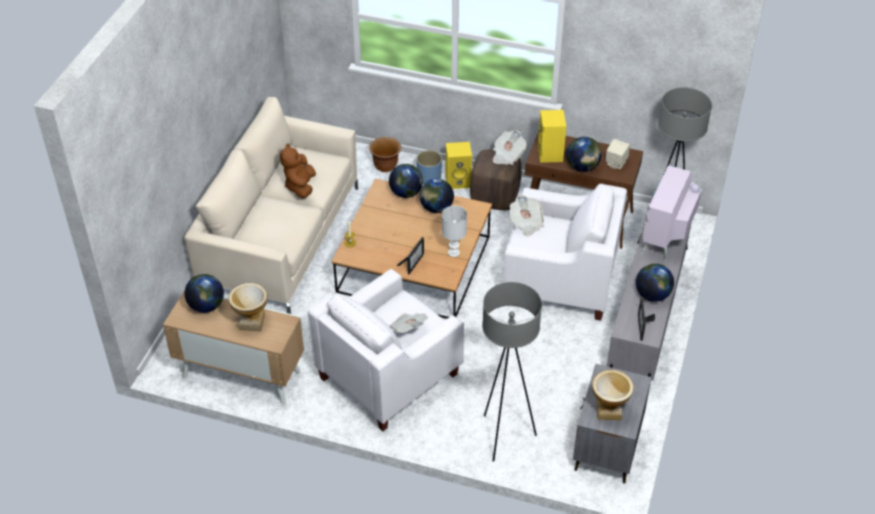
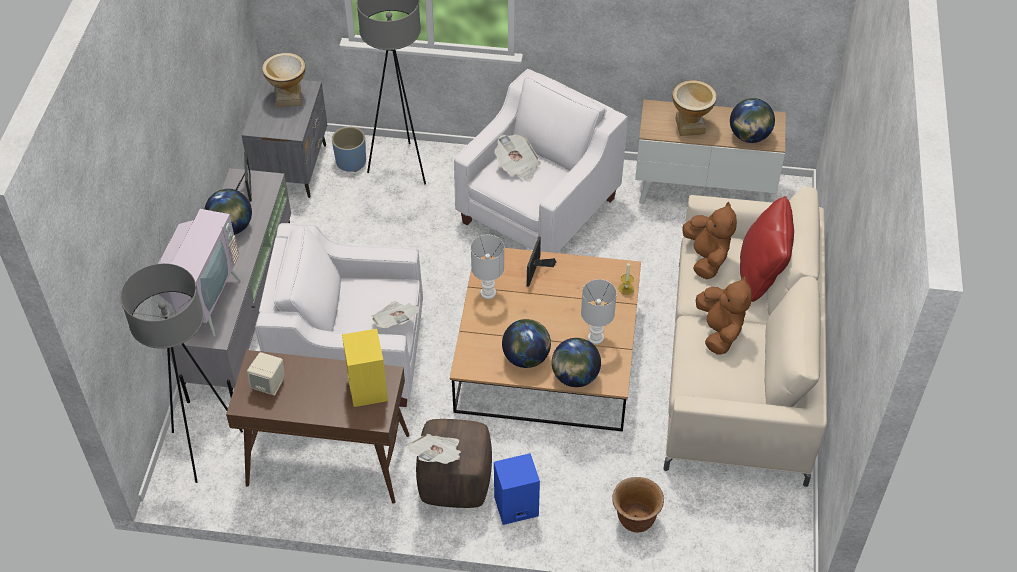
camera: 170 degrees right, 5 degrees up
blue planter [416,150,442,184] -> blue planter moved to [332,126,366,172]
yellow speaker [446,142,472,189] -> blue speaker [494,453,540,525]
globe [567,137,602,172] -> none
none -> white table lamp [581,279,617,345]
none -> brown plush toy [682,202,737,279]
none -> red pillow [740,196,794,302]

